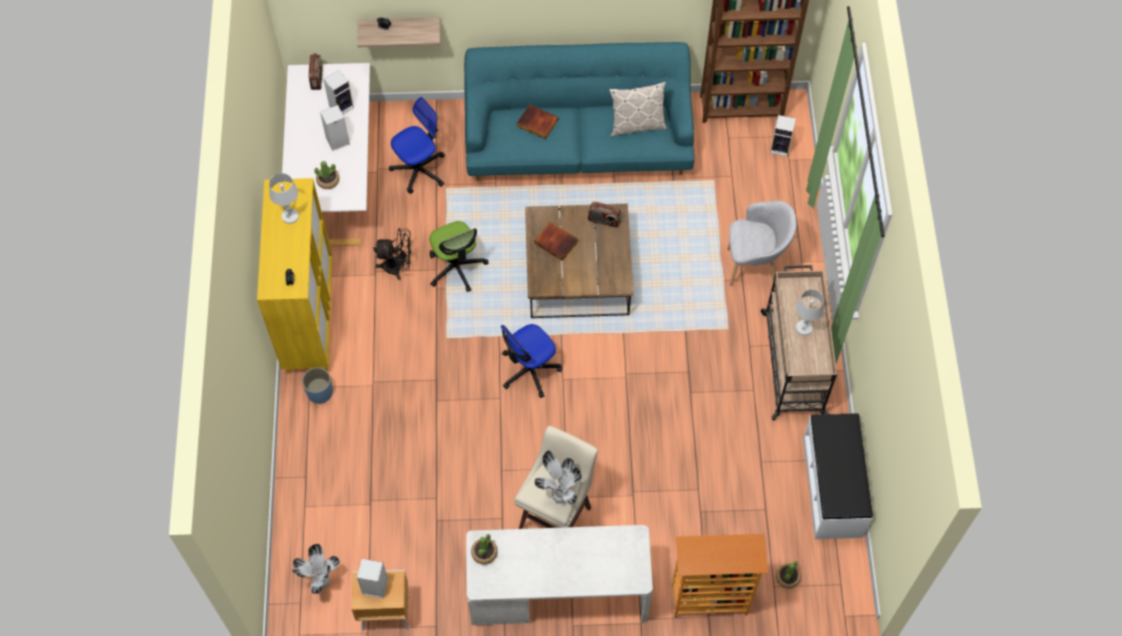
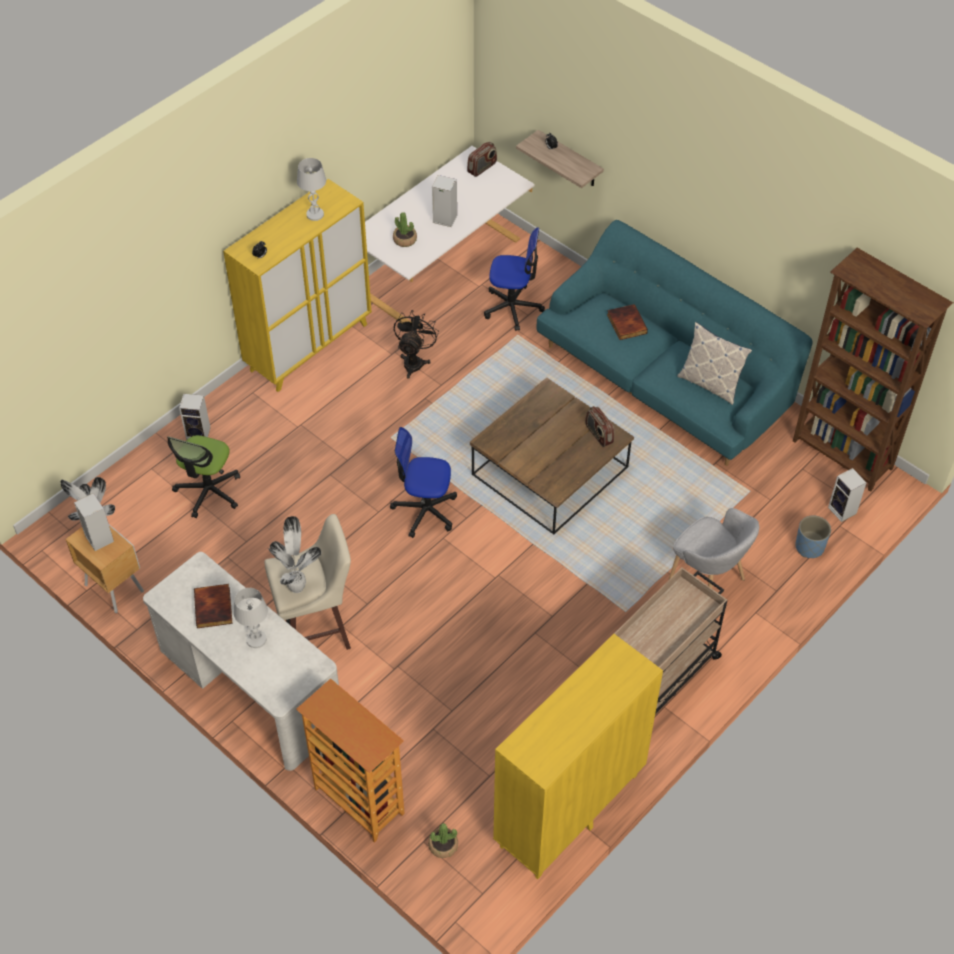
camera: 45 degrees right, 10 degrees down
blue planter [302,367,333,404] -> blue planter moved to [795,516,831,558]
speaker [323,70,354,115] -> speaker moved to [179,394,211,440]
black fan [374,228,411,280] -> black fan turned 120 degrees counterclockwise [394,310,439,379]
office chair [429,221,489,292] -> office chair moved to [167,435,240,518]
potted plant [471,534,498,565] -> none
book [534,222,578,261] -> book moved to [194,584,233,628]
white table lamp [796,290,824,336] -> white table lamp moved to [234,588,268,648]
white bench [803,413,873,539] -> yellow cabinet [493,634,663,879]

